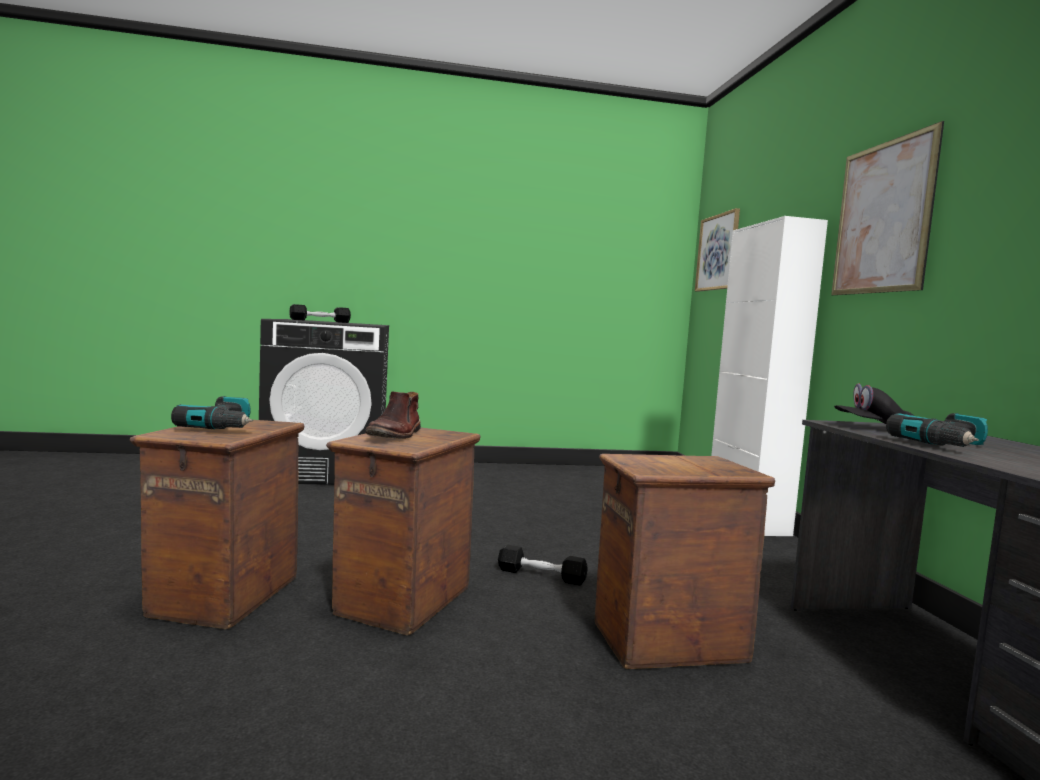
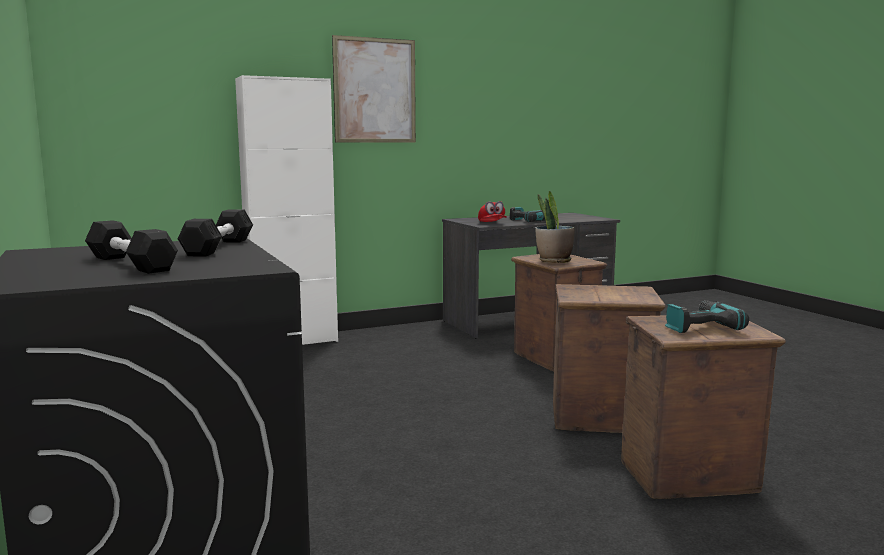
camera: 105 degrees left, 5 degrees up
brown boot [365,392,421,439] -> none
black dumbbell [498,545,588,585] -> black dumbbell moved to [178,209,253,256]
picture [695,208,740,292] -> none
black cap [834,384,914,424] -> red cap [478,201,507,222]
none -> potted plant [535,191,575,263]

